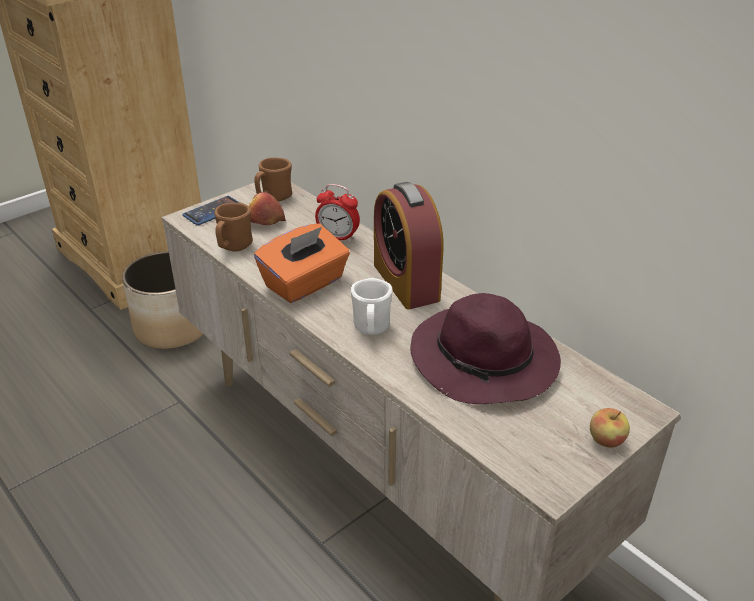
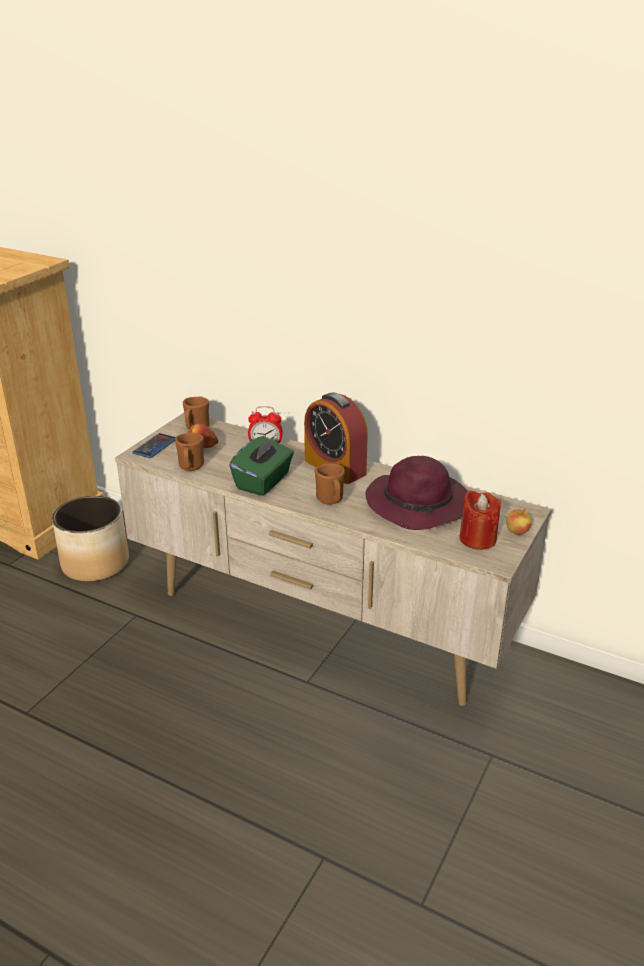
camera: 20 degrees left, 5 degrees down
orange tissue box [254,224,350,303] -> green tissue box [229,436,294,496]
white mug [351,278,393,335] -> brown mug [314,463,345,505]
none -> red candle [459,490,501,550]

